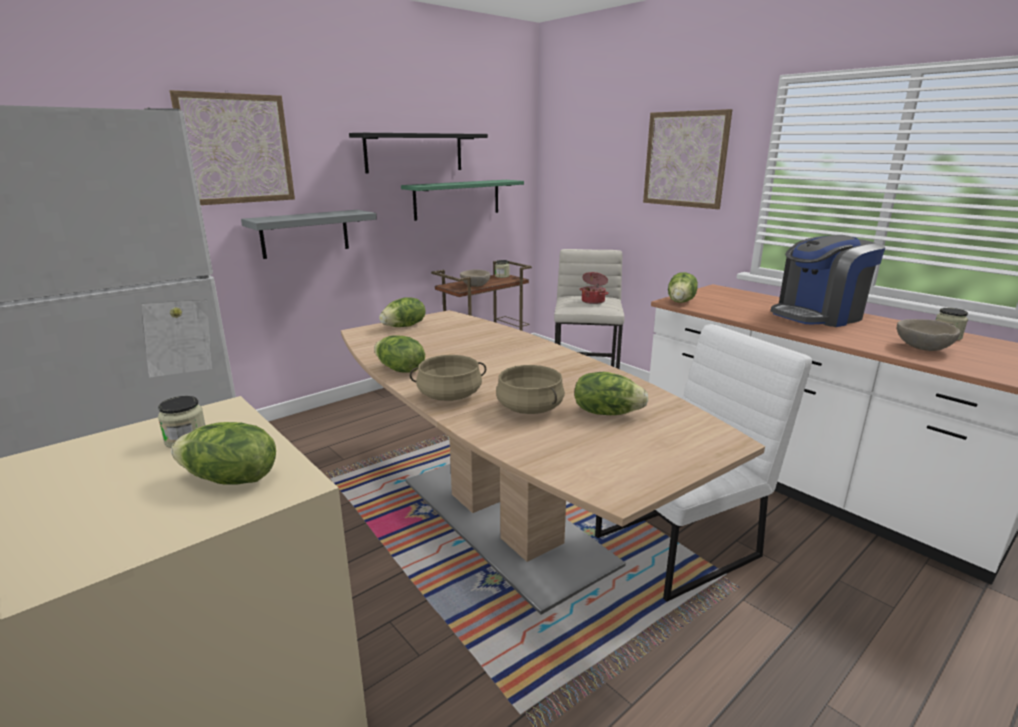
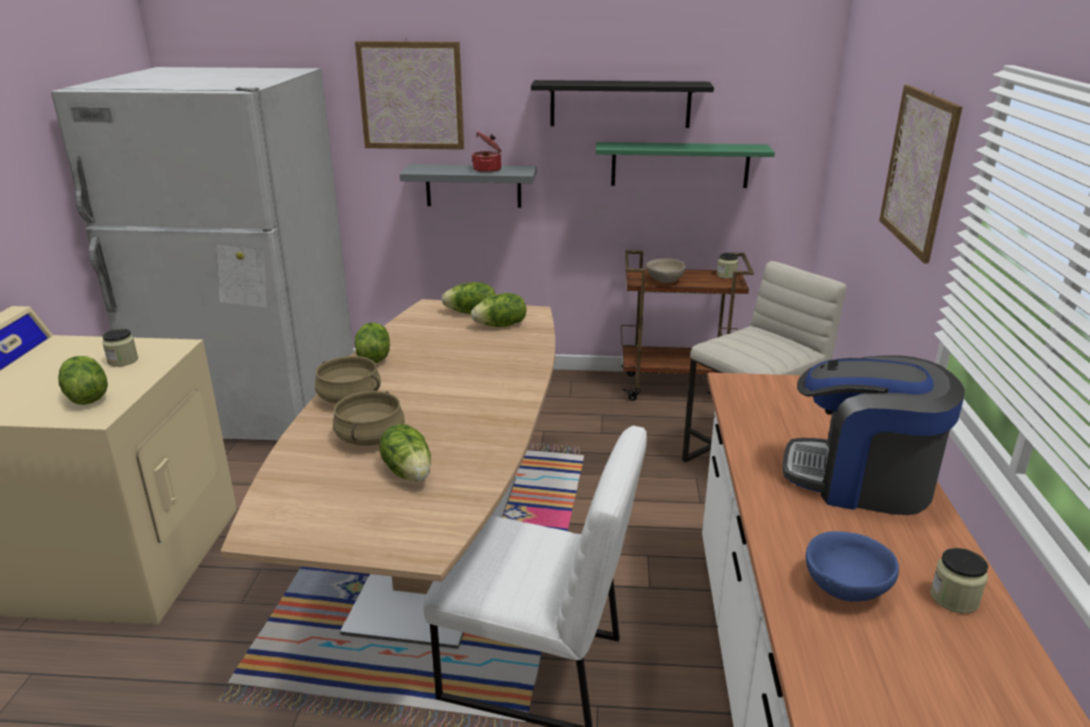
camera: 45 degrees right, 5 degrees up
cooking pot [580,272,608,304] -> cooking pot moved to [472,132,502,173]
lettuce [668,272,698,303] -> lettuce moved to [471,293,526,327]
beige bowl [897,319,960,351] -> blue bowl [806,531,899,602]

